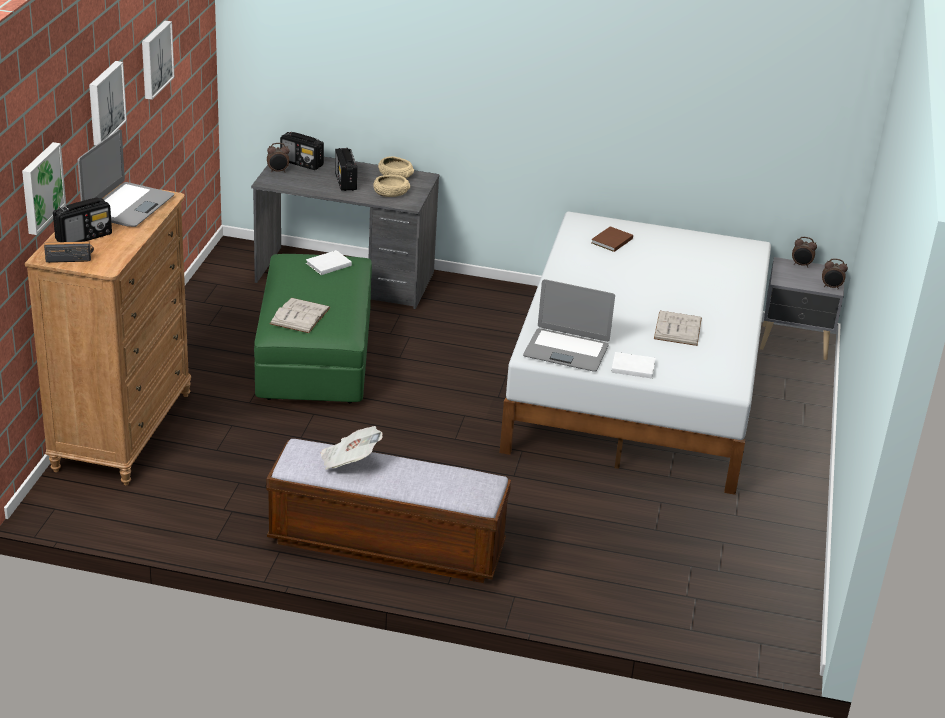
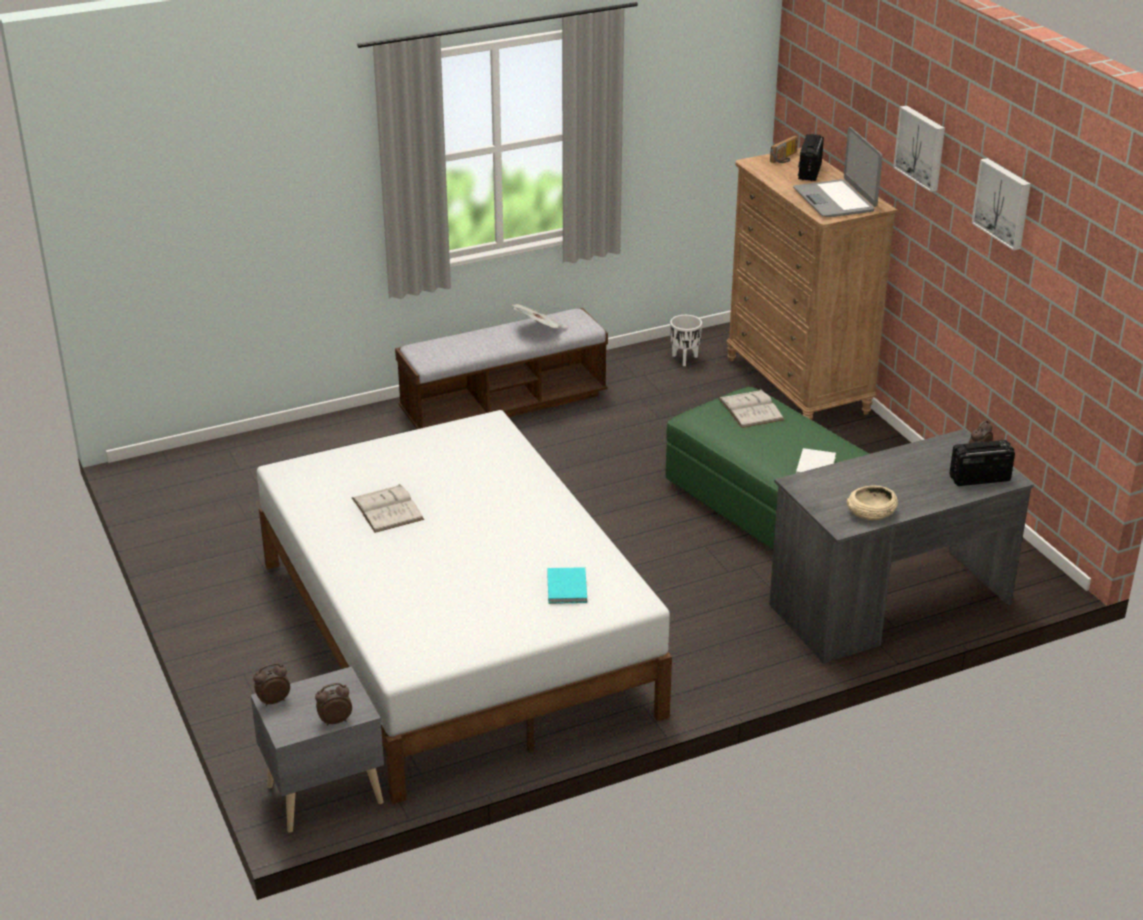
camera: 145 degrees right, 0 degrees up
picture [22,142,66,235] -> none
radio [335,148,357,191] -> none
beige bowl [373,175,410,197] -> none
laptop [523,279,615,372] -> none
brown book [591,226,633,252] -> turquoise book [547,567,587,604]
white book [611,352,656,379] -> none
none -> white planter [670,315,702,366]

